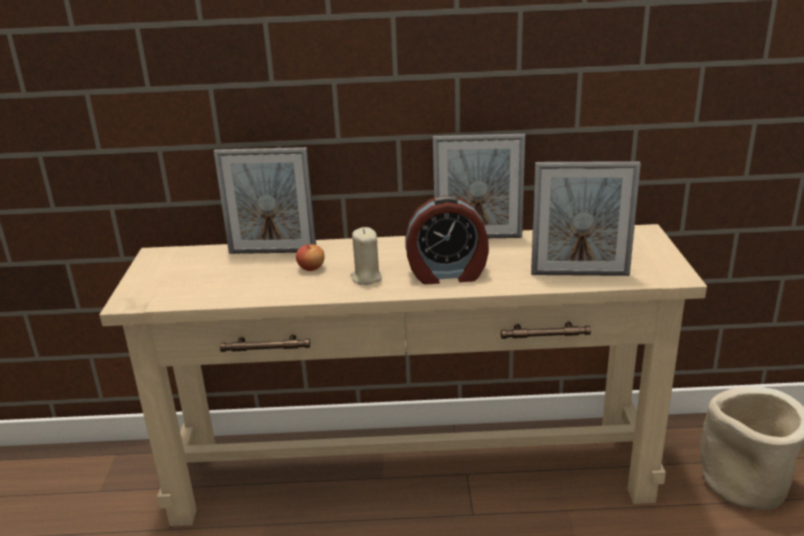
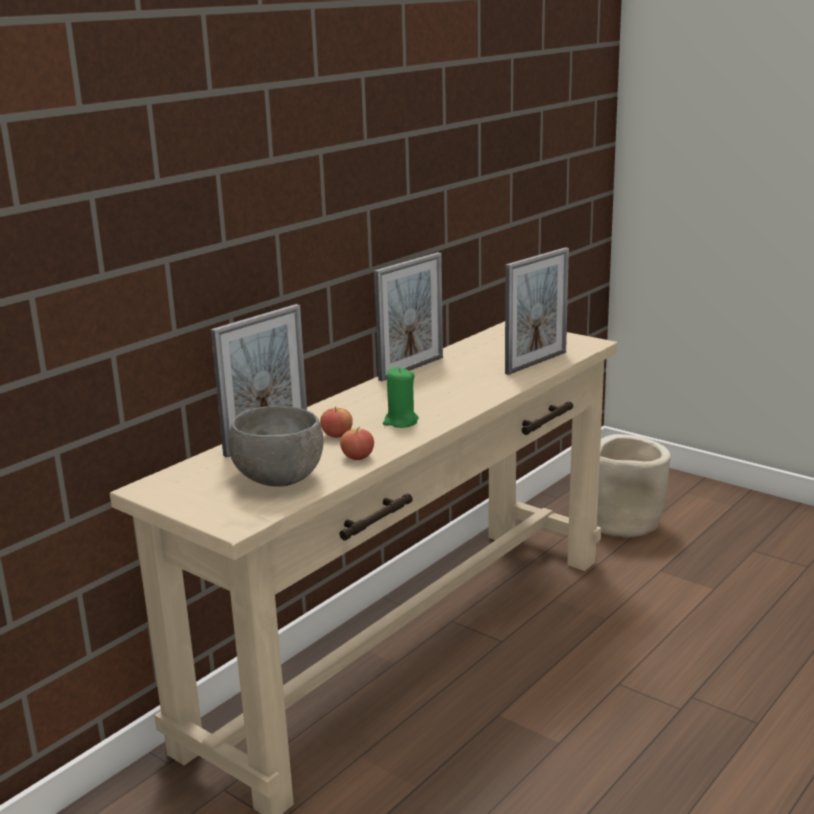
camera: 50 degrees left, 5 degrees down
beige candle [351,227,382,285] -> green candle [383,367,419,428]
alarm clock [405,195,489,284] -> none
none -> grey bowl [228,406,324,487]
none -> apple [340,427,374,460]

